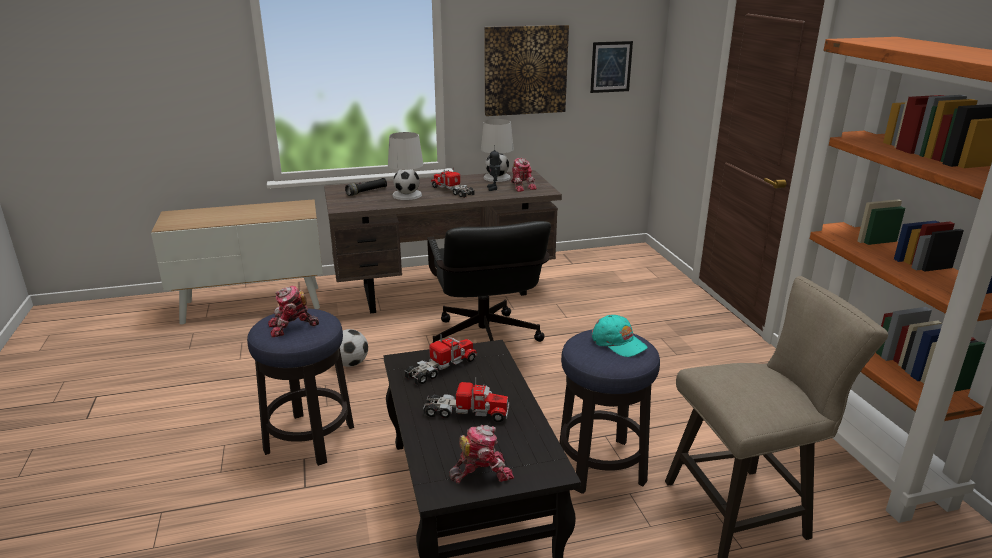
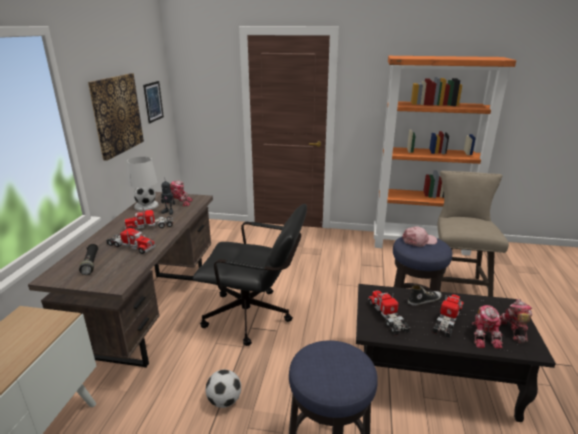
camera: 65 degrees left, 0 degrees up
toy robot [268,285,319,337] -> toy robot moved to [472,305,503,349]
white table lamp [388,132,423,200] -> toy truck [106,226,155,254]
turquoise cap [592,315,648,357] -> pink cap [402,226,437,247]
none -> shoe [408,285,442,306]

